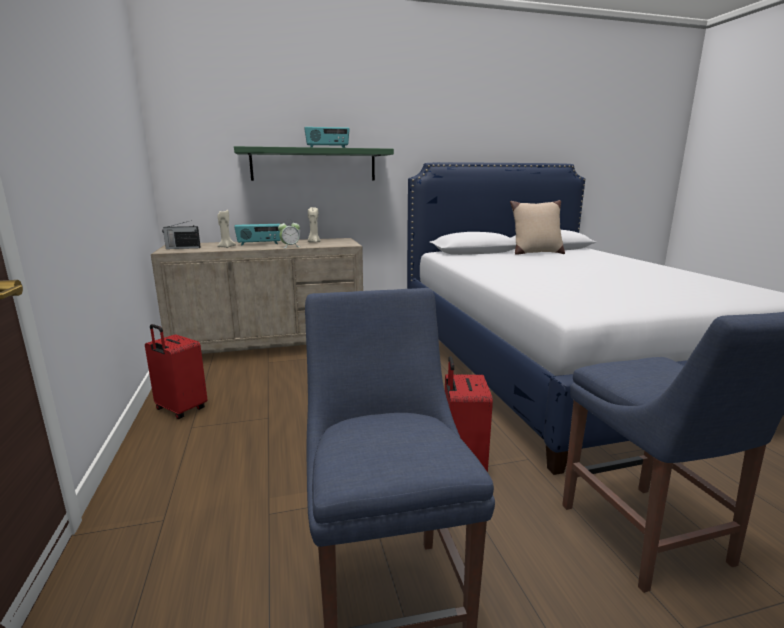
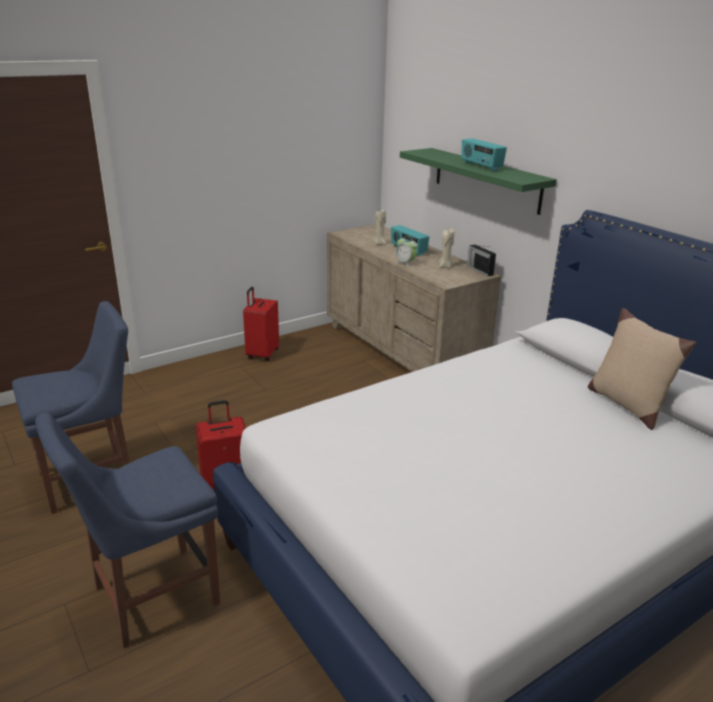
camera: 70 degrees right, 10 degrees up
radio [162,220,201,249] -> radio moved to [467,244,496,276]

